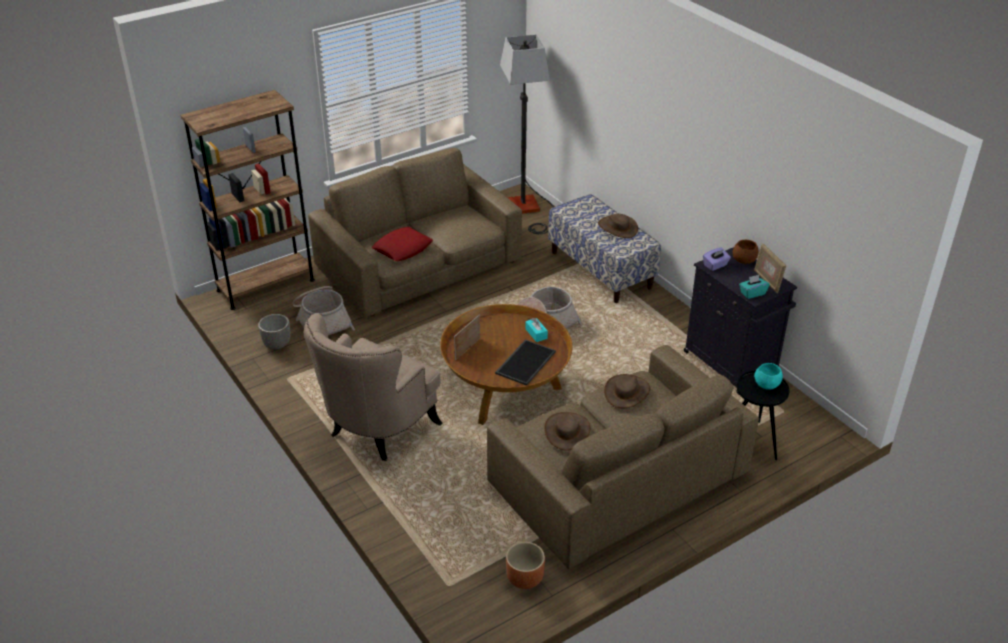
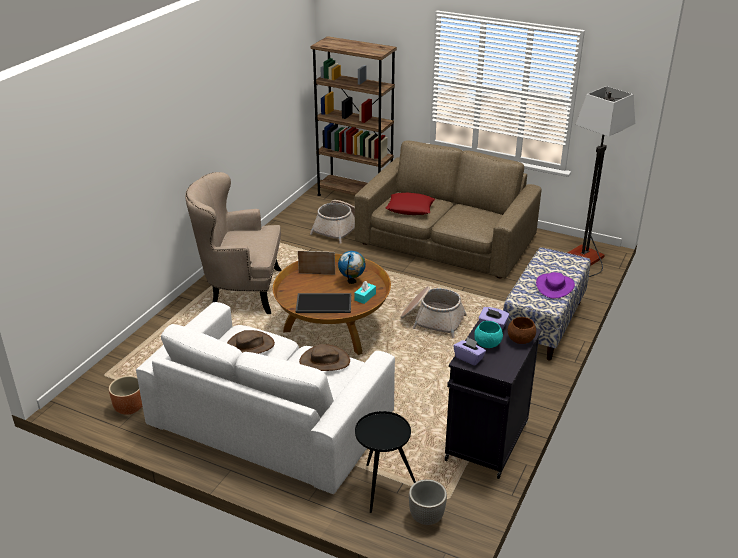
camera: 60 degrees right, 5 degrees down
planter [258,314,290,350] -> planter moved to [409,479,447,525]
brown sofa [487,345,759,569] -> white sofa [136,302,395,494]
brown hat [598,214,638,238] -> purple hat [536,272,575,299]
turquoise tissue box [739,275,770,299] -> purple tissue box [453,337,486,366]
picture frame [754,243,786,293] -> none
turquoise bowl [754,363,783,390] -> turquoise bowl moved to [474,321,503,348]
none -> globe [338,251,366,284]

